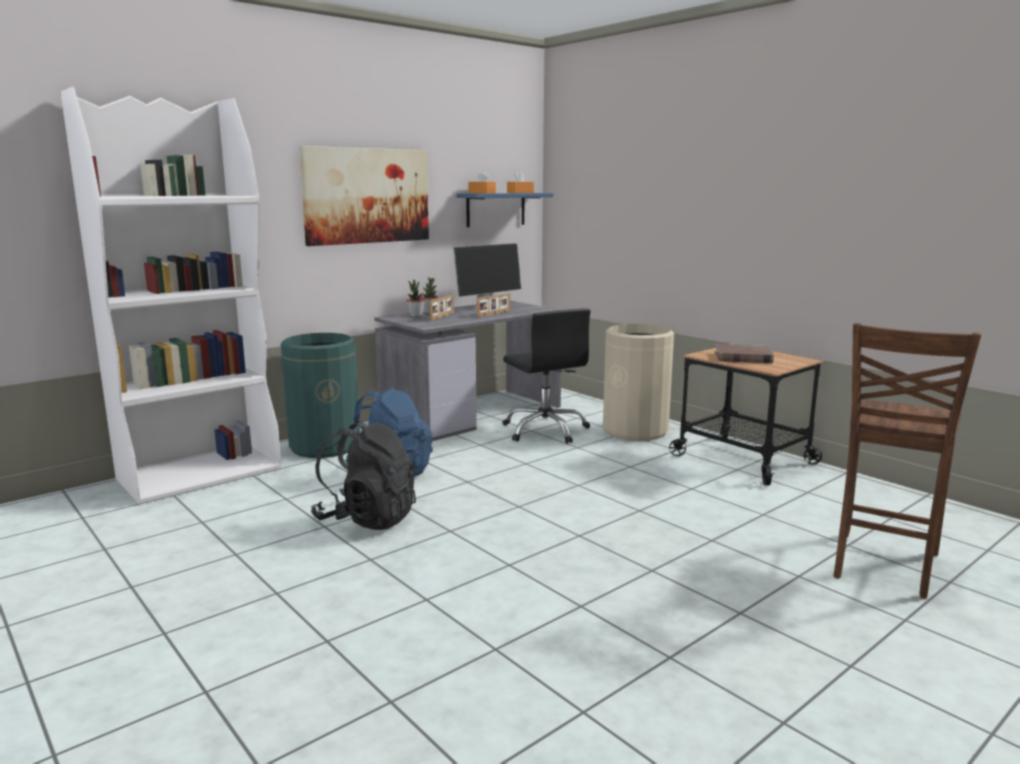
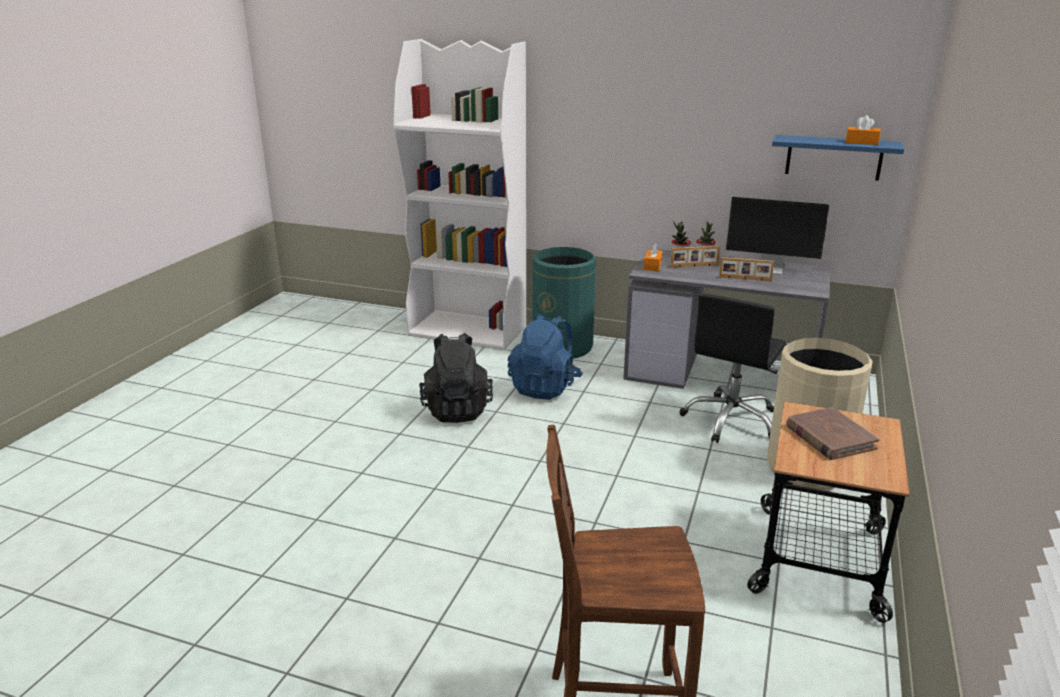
camera: 60 degrees right, 10 degrees up
picture [299,146,429,246] -> none
orange tissue box [469,171,496,194] -> orange tissue box moved to [644,243,663,271]

